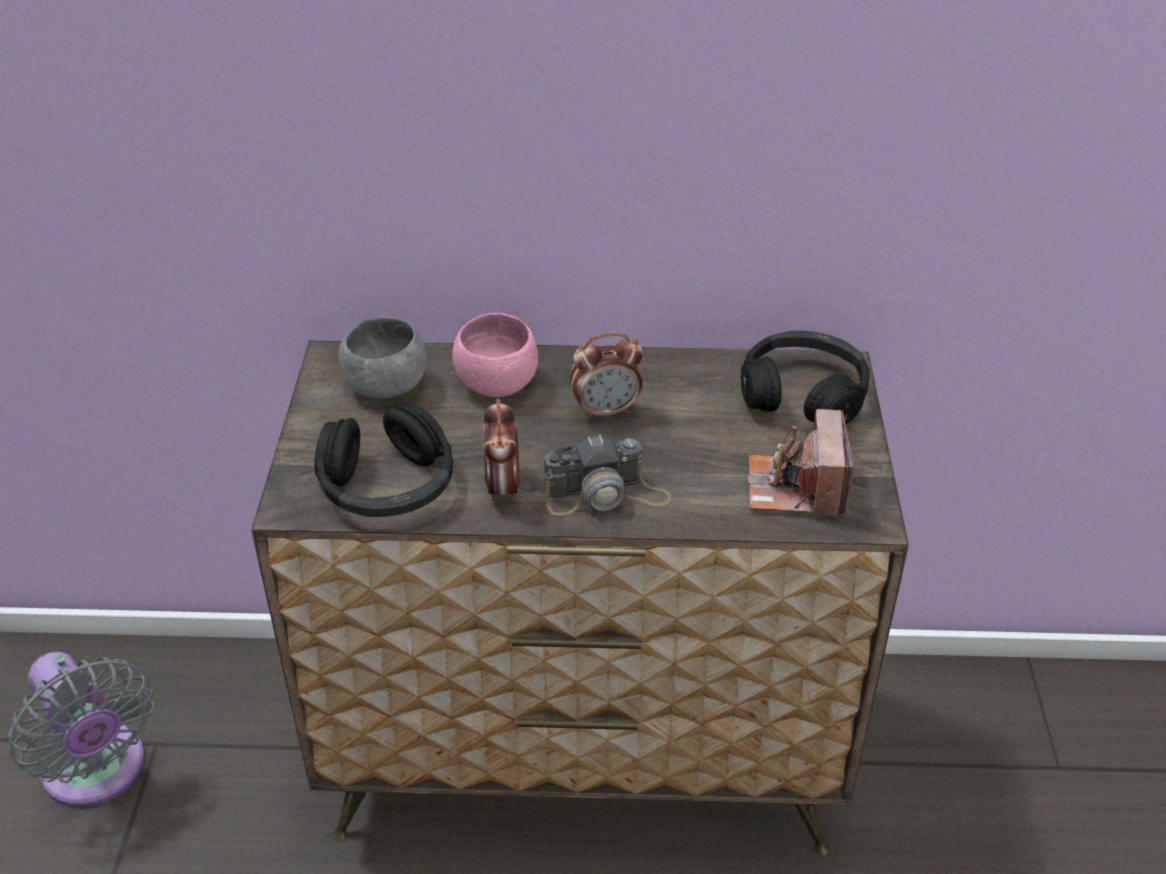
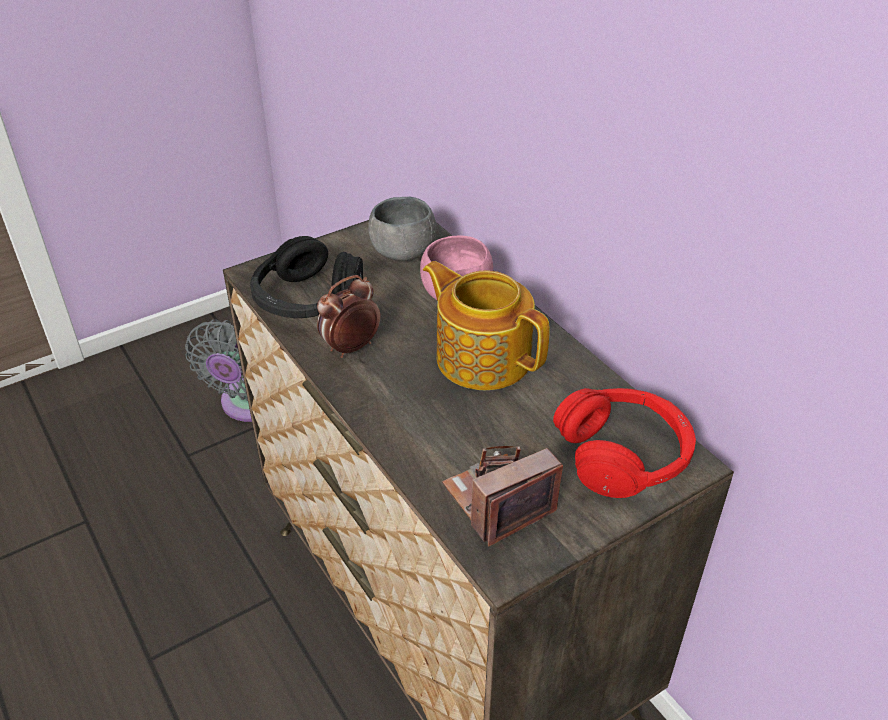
camera: 55 degrees right, 0 degrees up
camera [544,435,672,515] -> none
alarm clock [570,333,643,420] -> teapot [423,261,550,390]
black headphones [741,331,870,424] -> red headphones [553,388,696,498]

